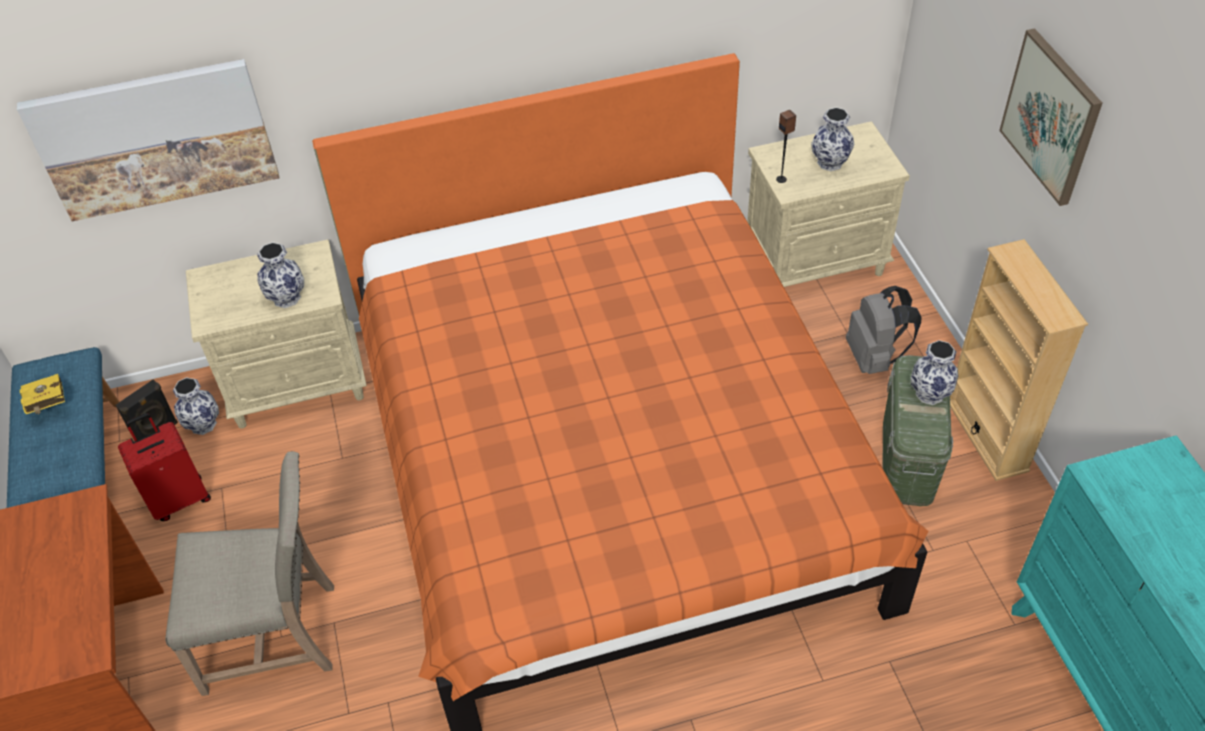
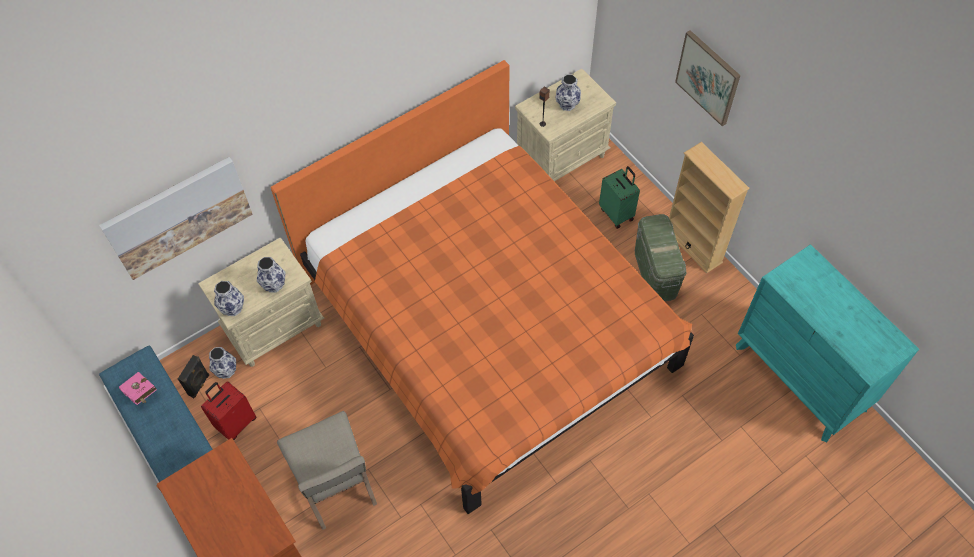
camera: 20 degrees left, 10 degrees up
yellow book [20,374,65,415] -> pink book [119,372,157,405]
beige chair [165,451,334,696] -> beige chair turned 90 degrees clockwise [277,411,377,530]
grey backpack [846,286,921,374] -> green suitcase [599,166,640,229]
vase [911,340,958,405] -> vase moved to [214,281,244,316]

